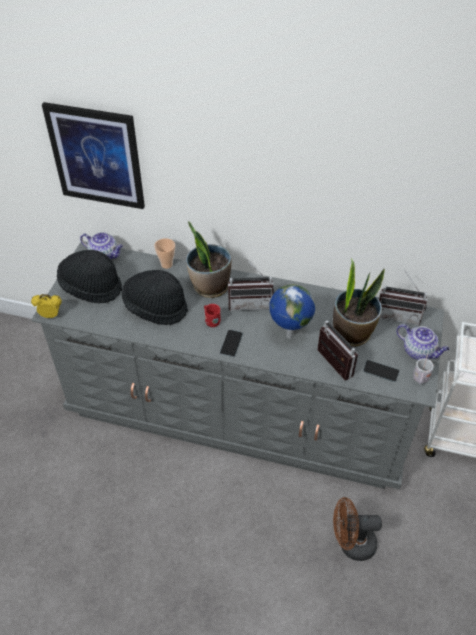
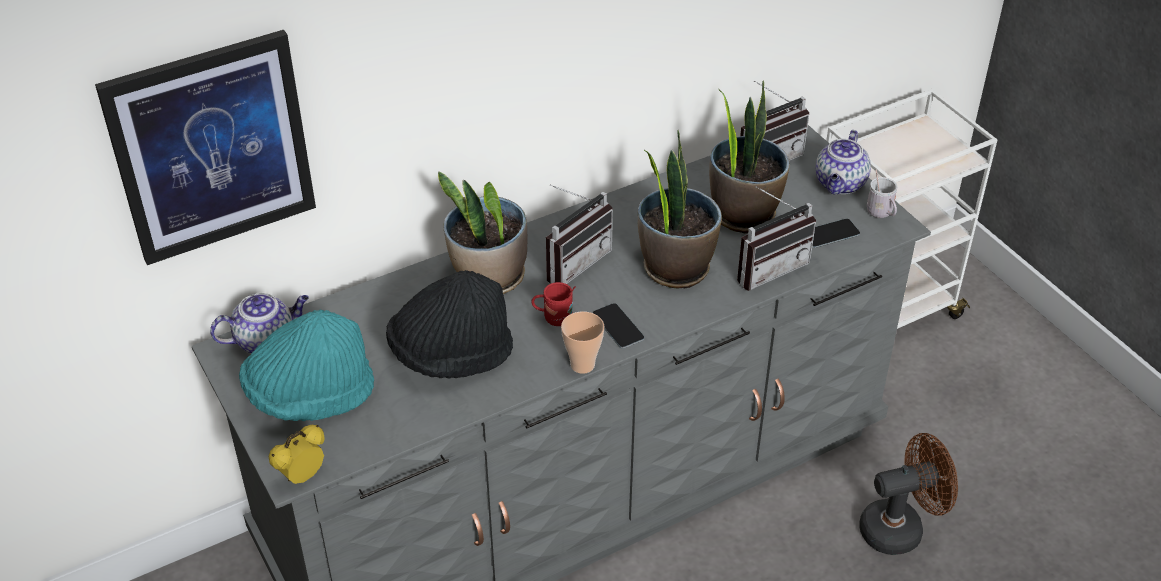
camera: 45 degrees left, 5 degrees down
black hat [57,250,122,303] -> turquoise hat [239,310,374,421]
cup [154,238,175,269] -> cup moved to [561,311,604,374]
globe [269,284,315,339] -> potted plant [638,130,722,289]
radio [317,320,358,380] -> radio turned 135 degrees clockwise [737,186,816,291]
brown fan [333,497,382,561] -> brown fan turned 150 degrees counterclockwise [859,433,958,555]
teapot [396,324,450,360] -> teapot turned 120 degrees clockwise [816,130,871,195]

